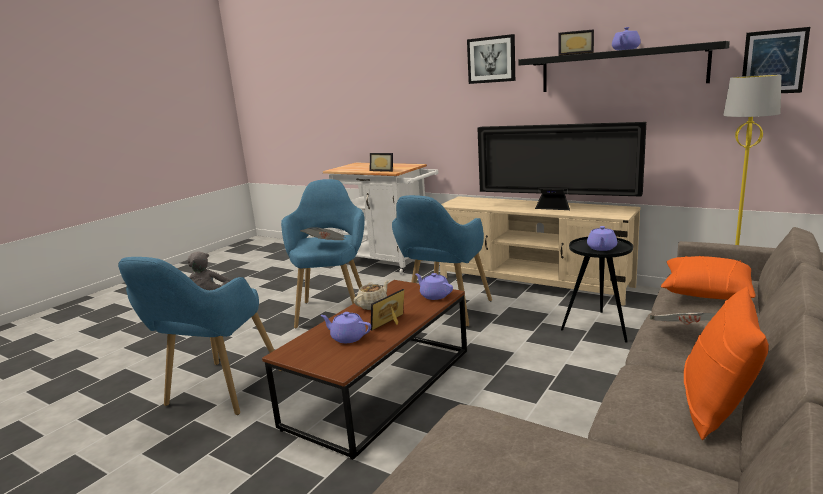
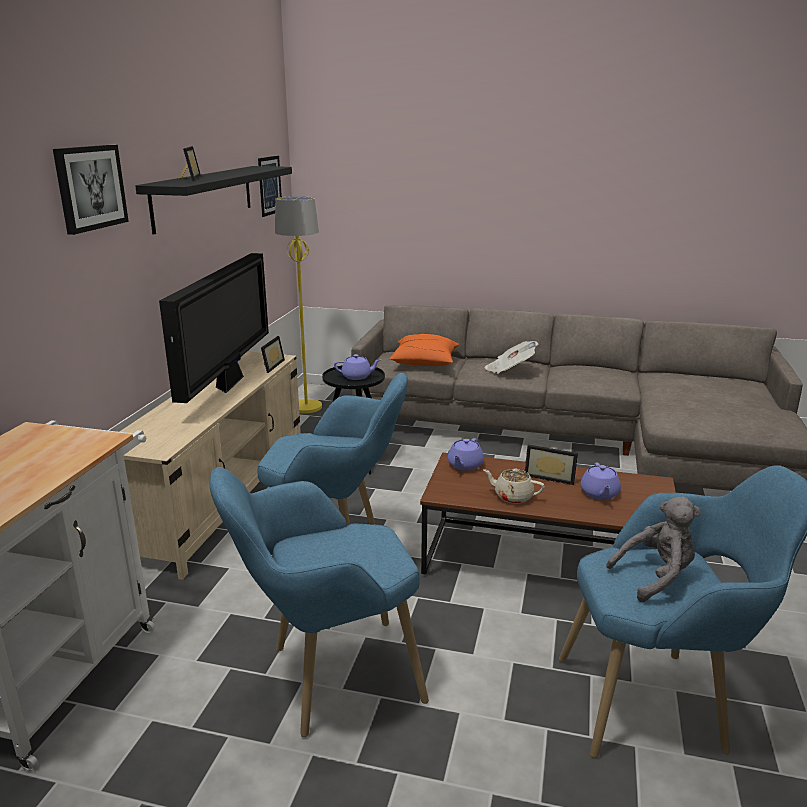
camera: 110 degrees left, 5 degrees up
newspaper [300,227,345,240] -> none
picture frame [370,153,393,172] -> picture frame moved to [261,336,285,373]
purple teapot [612,27,641,50] -> none
orange pillow [684,286,769,440] -> none

